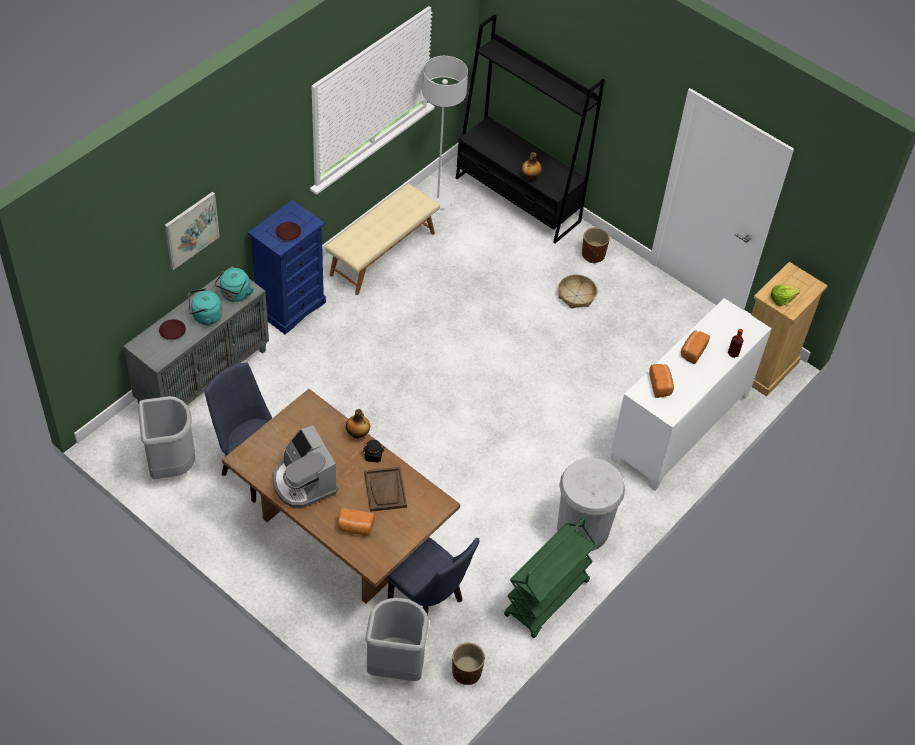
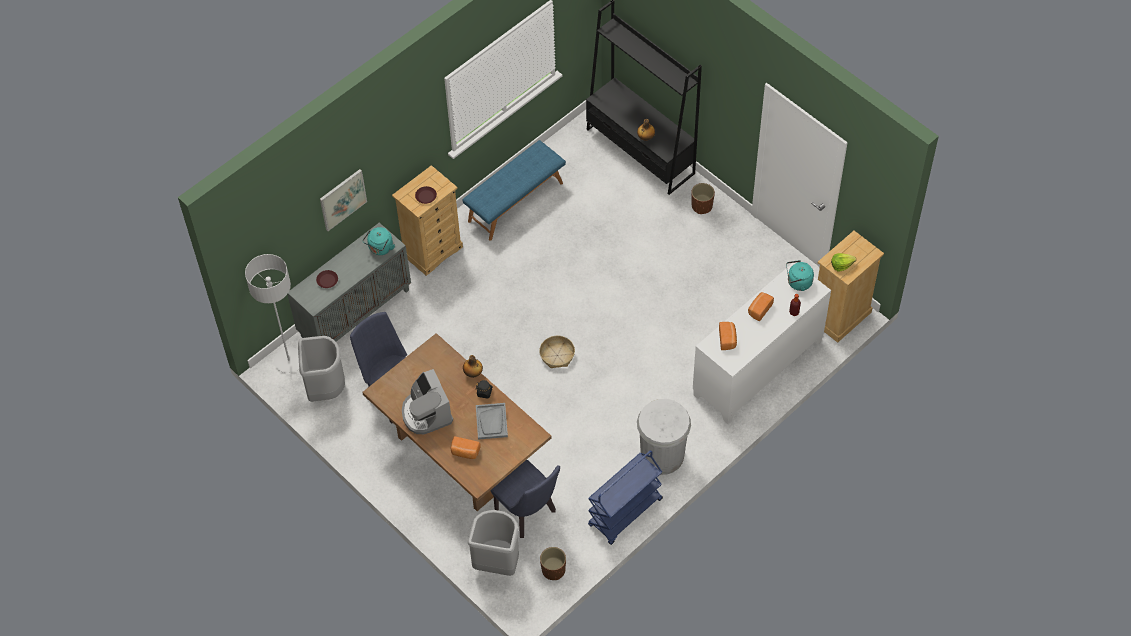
camera: 10 degrees right, 5 degrees up
turquoise kettle [188,288,222,325] -> turquoise kettle moved to [786,260,814,291]
blue dresser [247,200,326,334] -> beige dresser [392,165,463,276]
beige bench [325,183,440,295] -> blue bench [463,140,566,241]
brown tray [364,467,407,512] -> grey tray [476,403,508,440]
grey floor lamp [422,56,468,209] -> grey floor lamp moved to [245,254,299,373]
green cart [504,518,597,638] -> blue cart [588,450,663,545]
basket [558,274,597,309] -> basket moved to [539,336,575,368]

